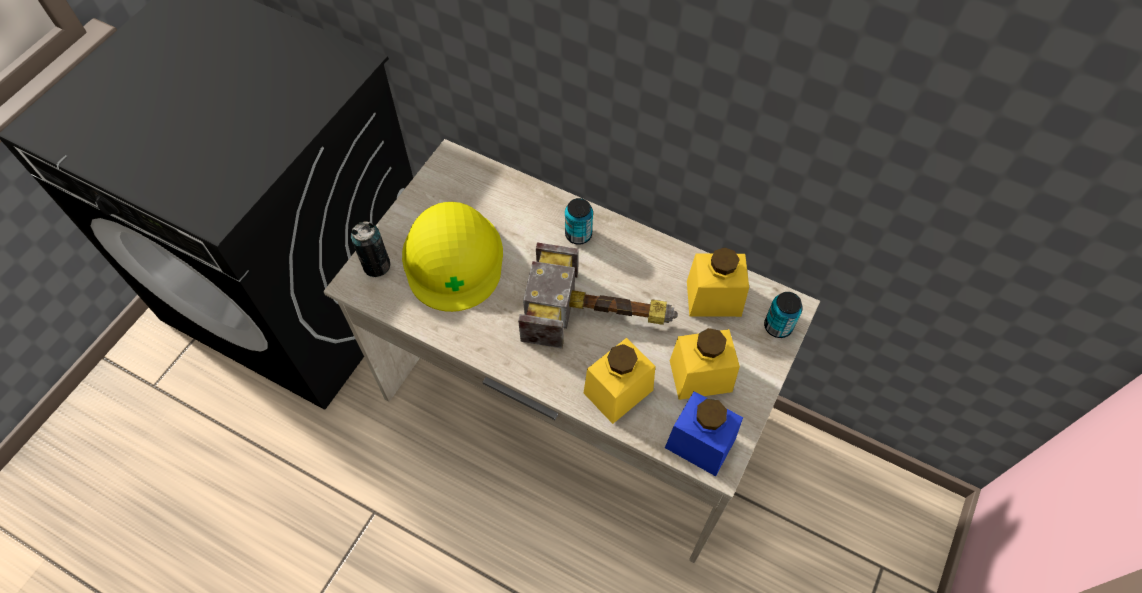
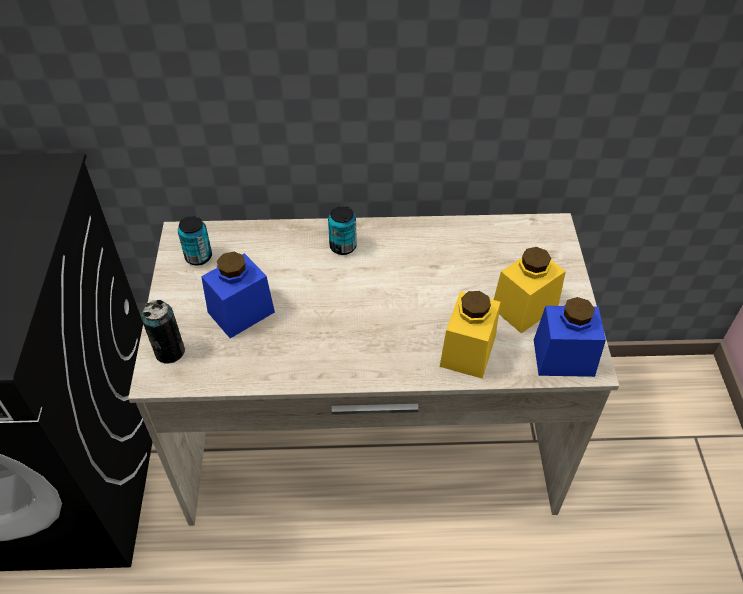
camera: 30 degrees left, 10 degrees down
yellow hard hat [402,202,503,312] -> blue jar [201,252,275,338]
hammer [518,243,678,348] -> none
yellow jar [687,247,749,317] -> none
can [764,292,803,338] -> can moved to [178,216,212,266]

